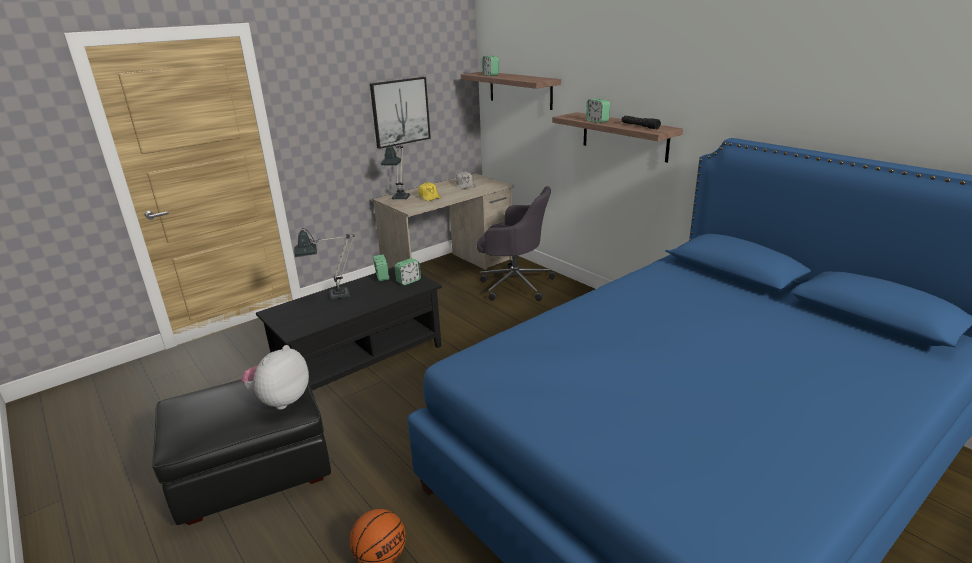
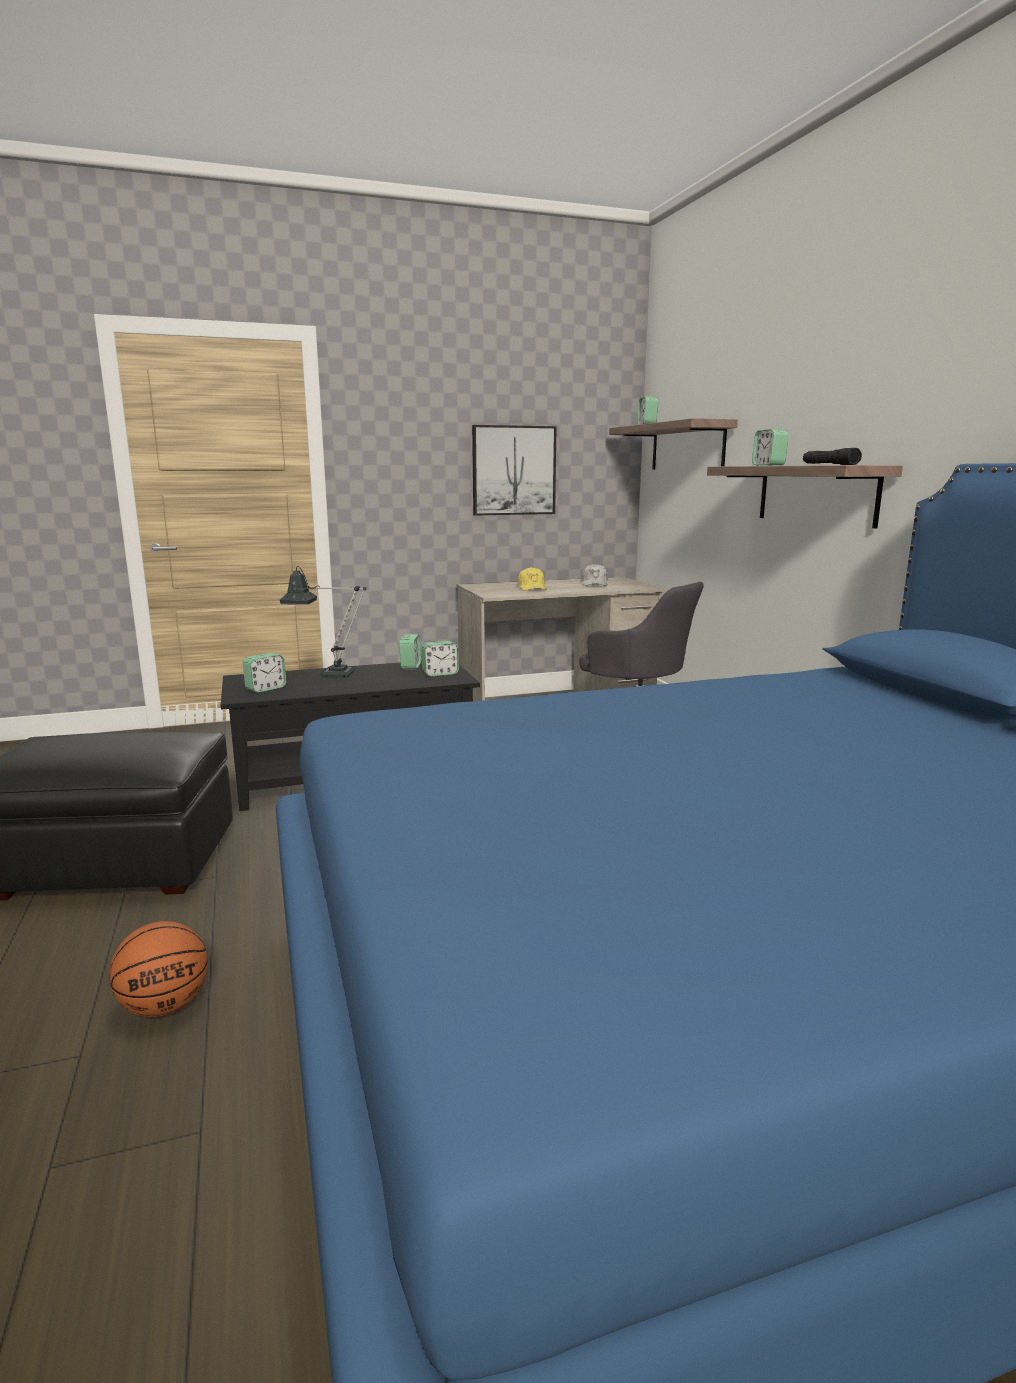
camera: 20 degrees right, 10 degrees down
plush toy [242,345,309,410] -> none
table lamp [381,142,411,200] -> none
none -> alarm clock [243,653,287,693]

